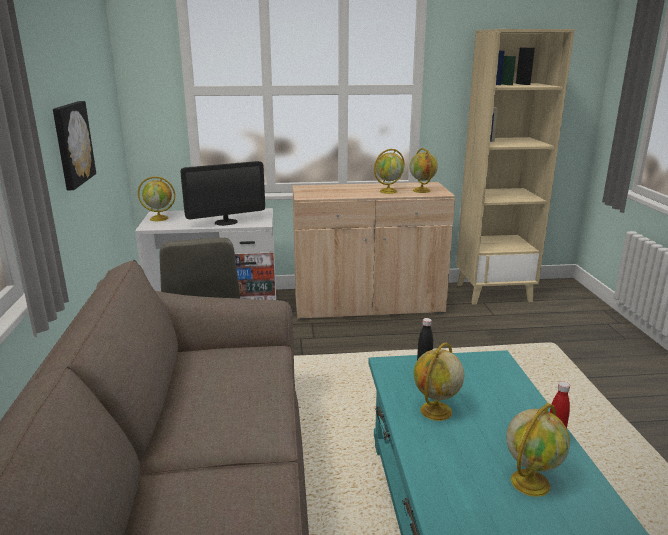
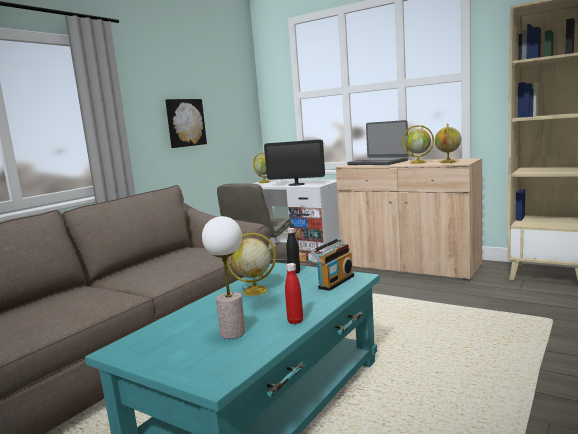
camera: 40 degrees right, 10 degrees down
globe [506,403,570,497] -> table lamp [202,216,245,339]
none -> radio [311,238,354,291]
none -> laptop [347,120,409,165]

